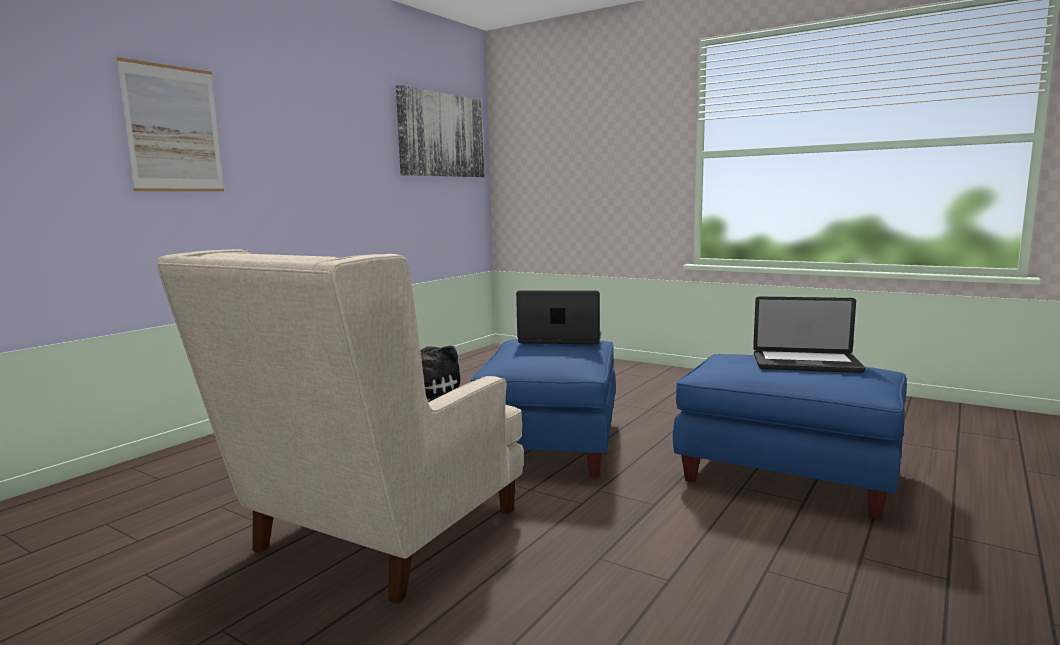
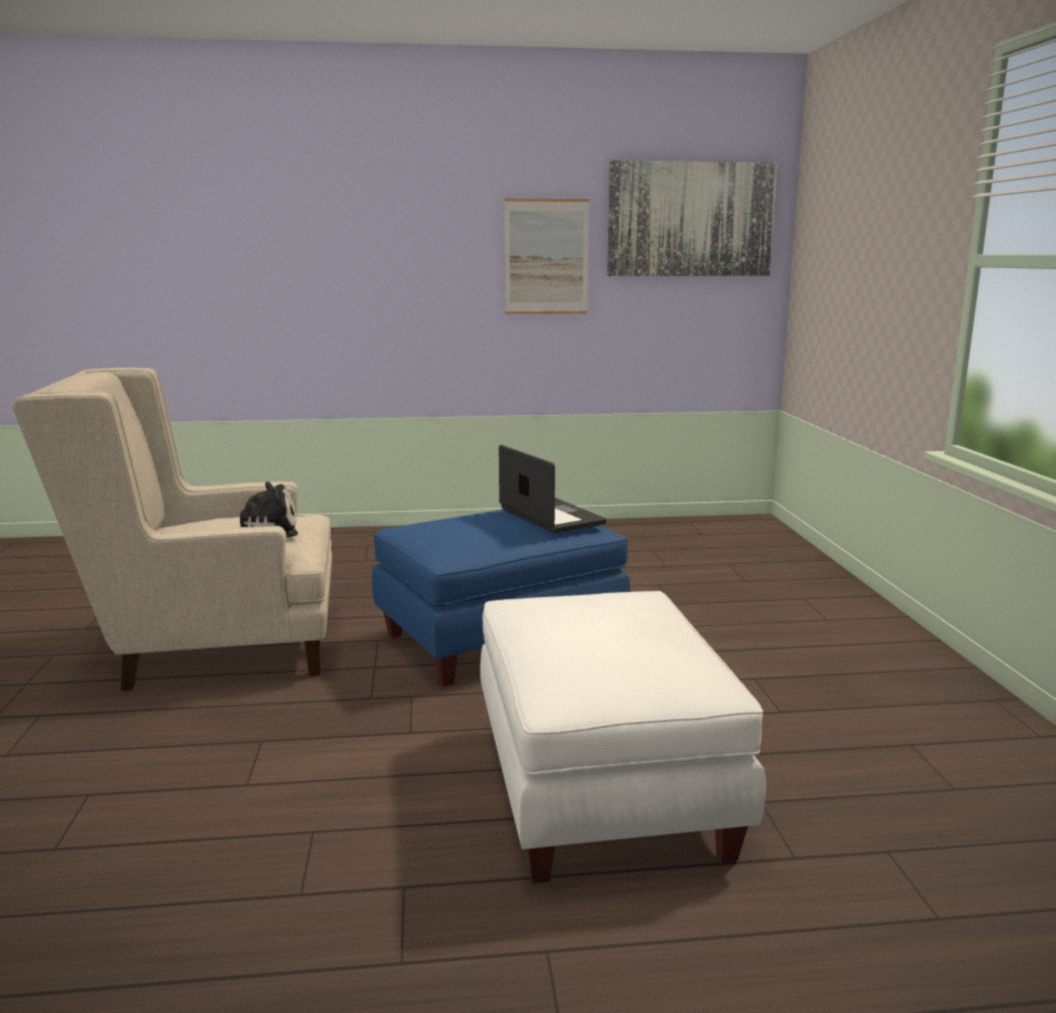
camera: 50 degrees right, 5 degrees up
picture [117,57,224,191] -> picture moved to [505,199,589,314]
blue ottoman [673,354,907,520] -> white ottoman [480,591,766,883]
laptop [753,297,865,373] -> none

